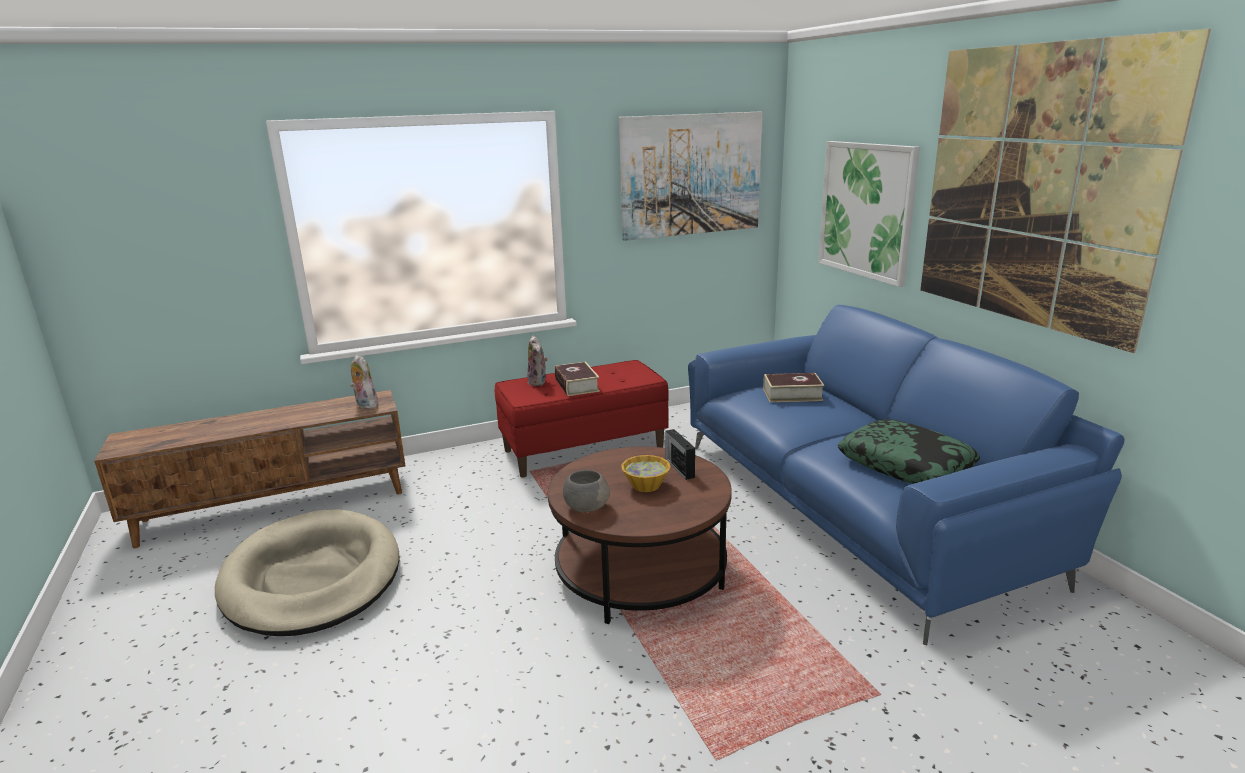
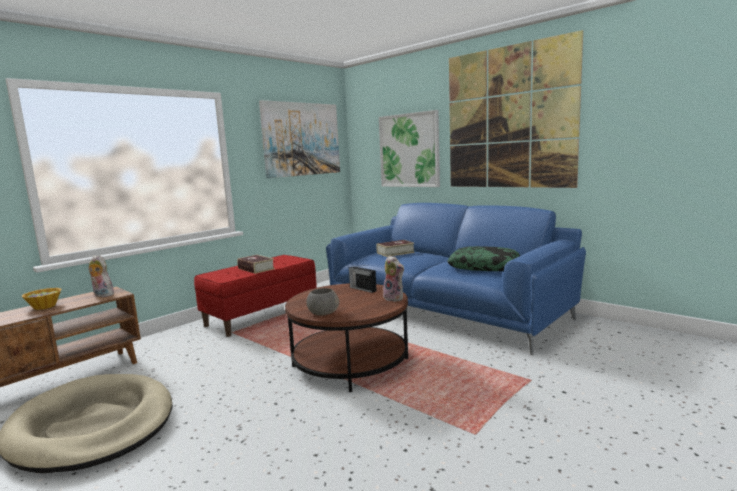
camera: 25 degrees left, 10 degrees down
plush toy [527,335,548,386] -> plush toy moved to [383,255,404,302]
bowl [621,455,671,492] -> bowl moved to [22,288,61,310]

